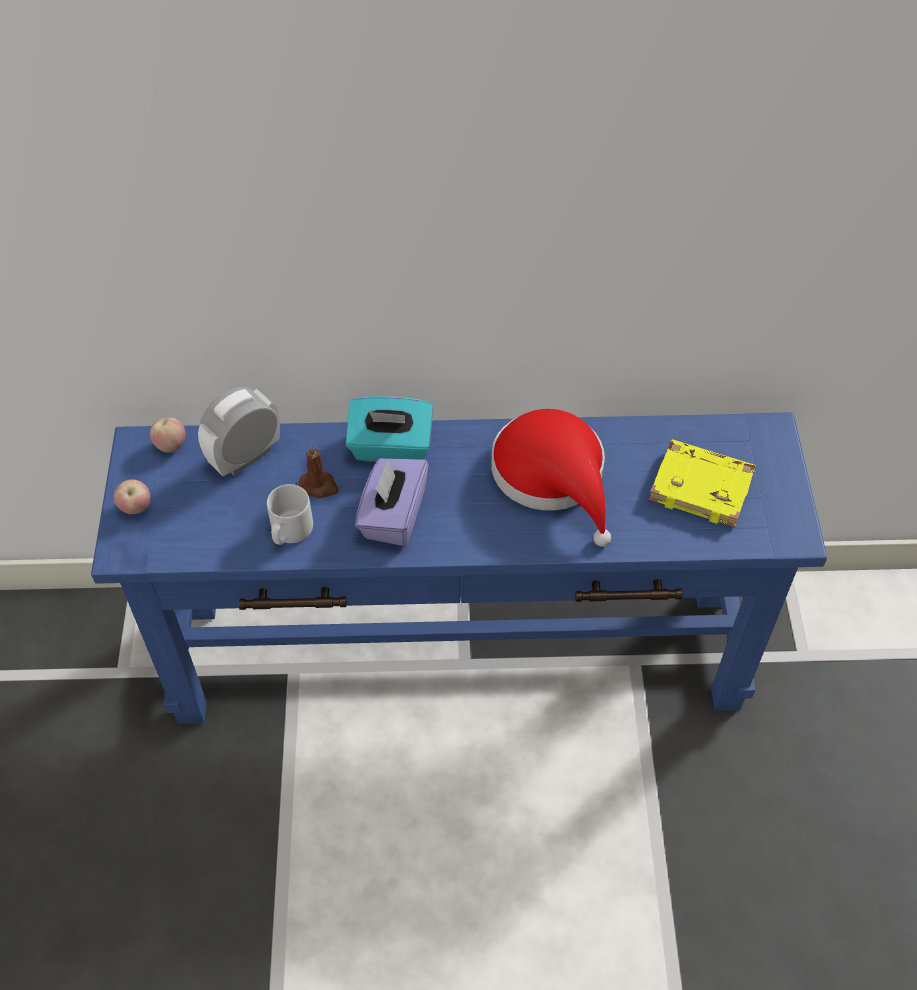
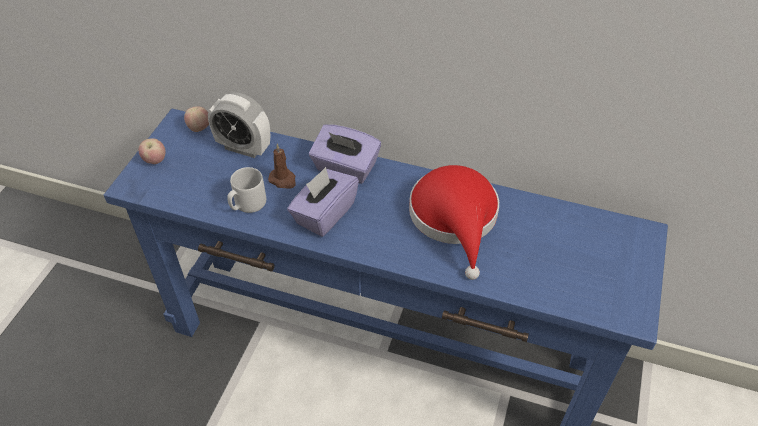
camera: 20 degrees right, 5 degrees down
alarm clock [198,387,280,476] -> alarm clock turned 135 degrees counterclockwise [208,93,270,158]
turquoise tissue box [346,396,433,462] -> purple tissue box [309,124,381,184]
yellow book [649,439,756,527] -> none

